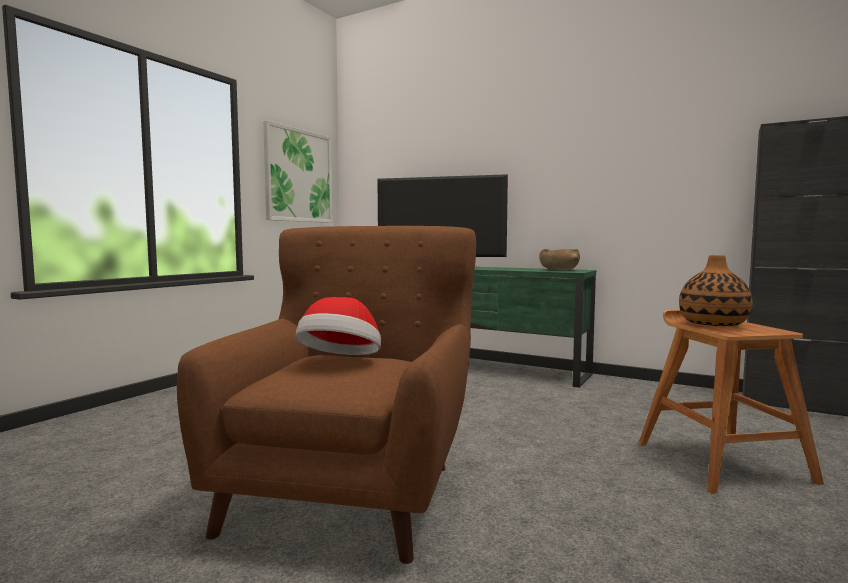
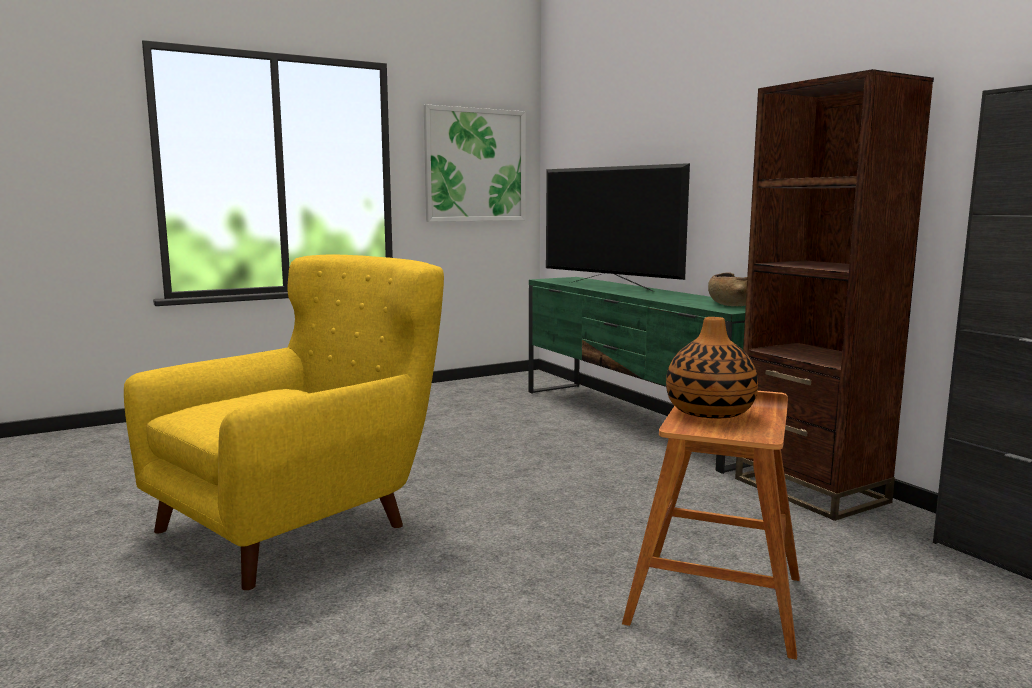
camera: 30 degrees right, 5 degrees up
brown armchair [177,226,476,564] -> yellow armchair [124,255,444,590]
hat [295,297,381,355] -> none
none -> brown bookcase [735,69,934,521]

